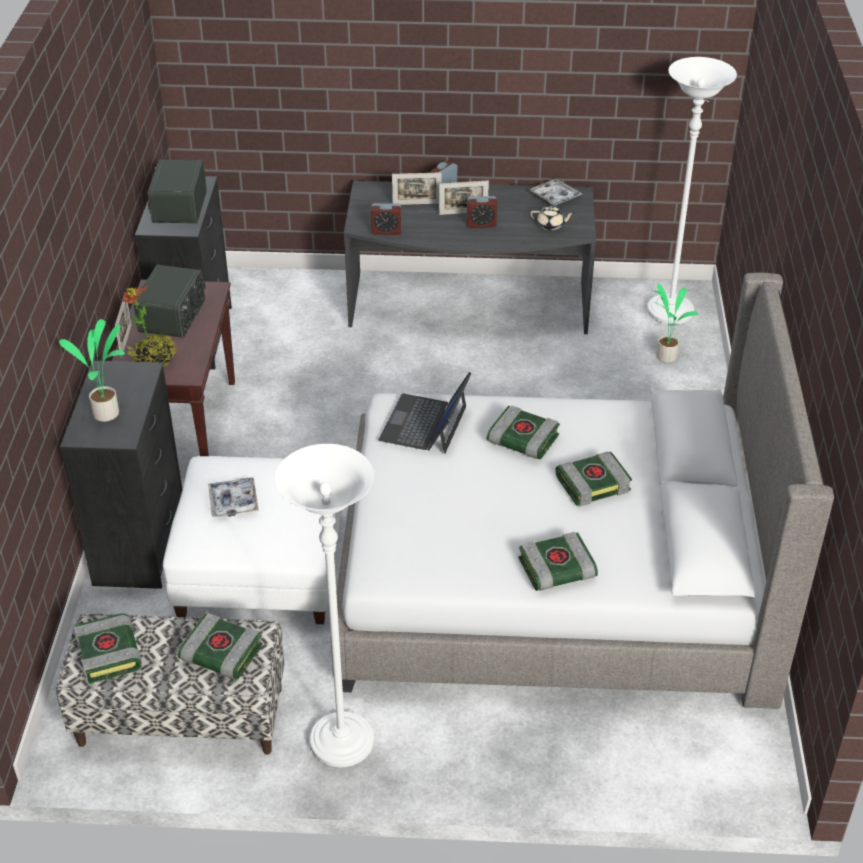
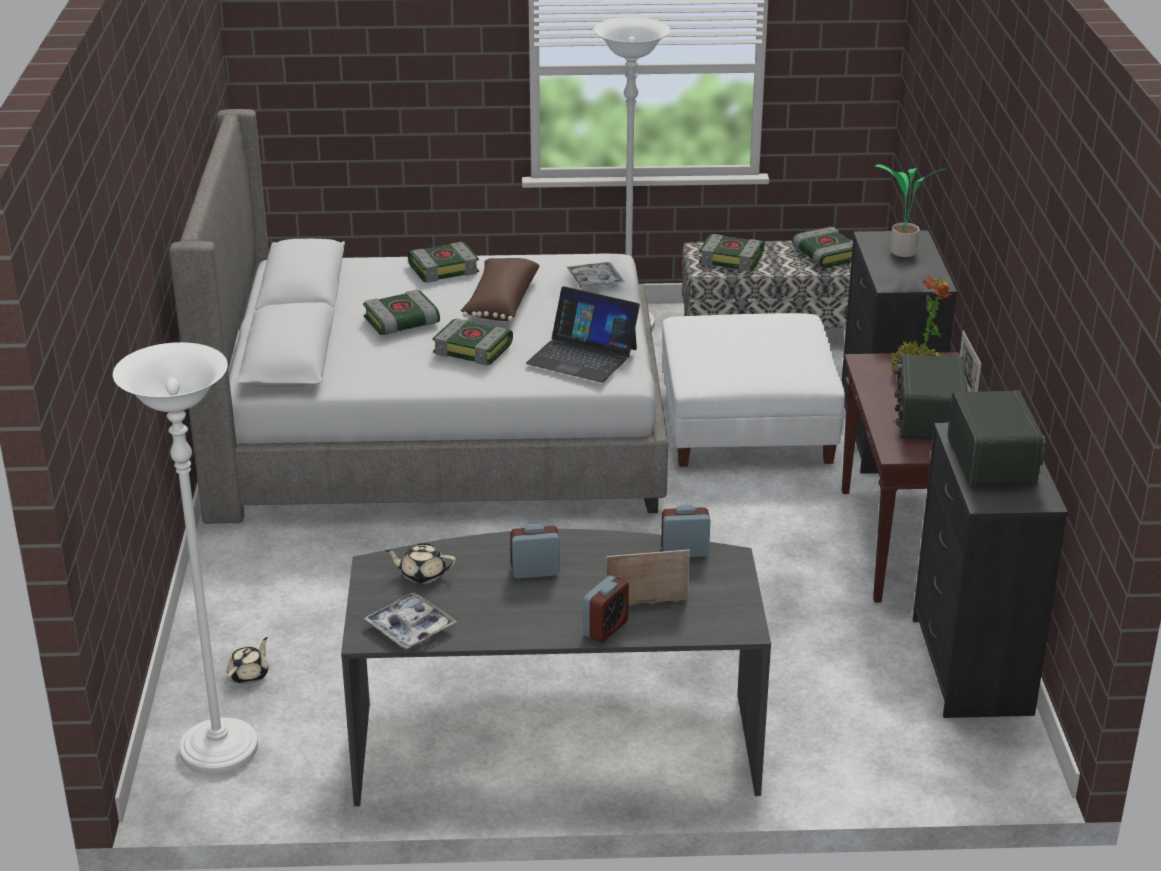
camera: 175 degrees right, 10 degrees down
tray [208,477,259,517] -> tray moved to [567,262,625,288]
laptop [379,372,471,454] -> laptop turned 105 degrees clockwise [526,286,640,383]
picture frame [439,180,489,215] -> none
potted plant [655,284,699,363] -> beige teapot [227,637,268,685]
none -> brown pillow [460,258,540,321]

